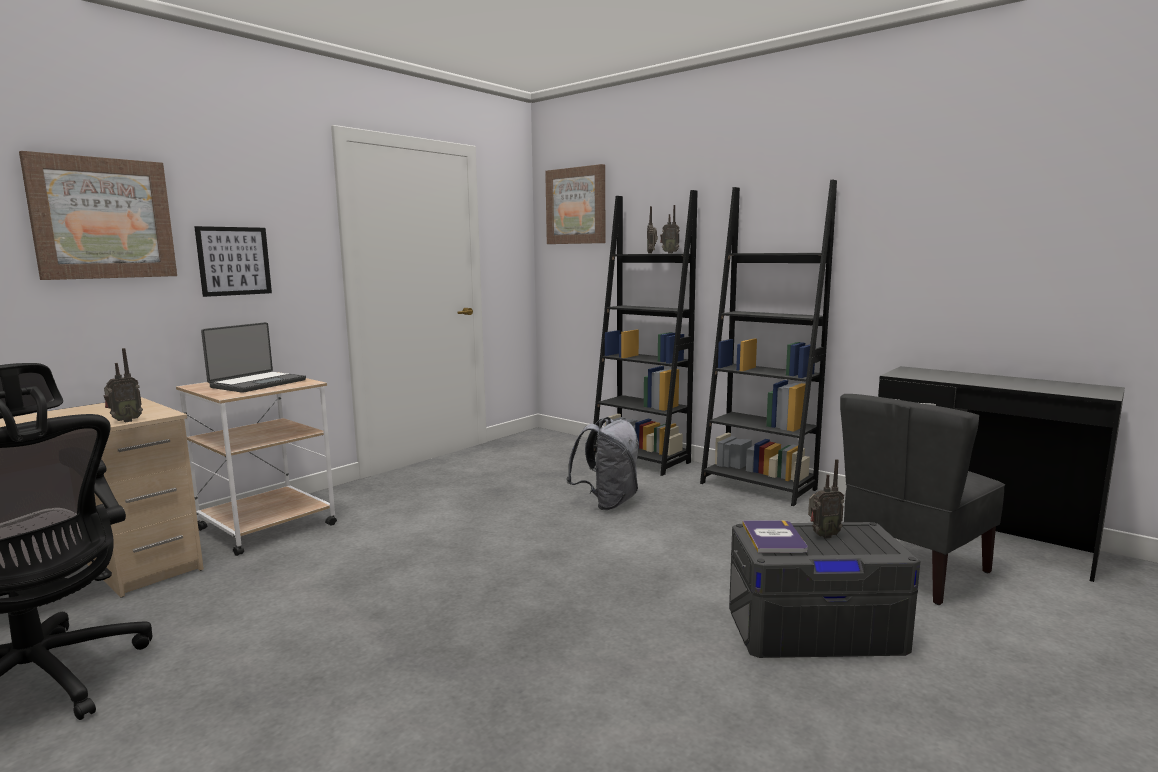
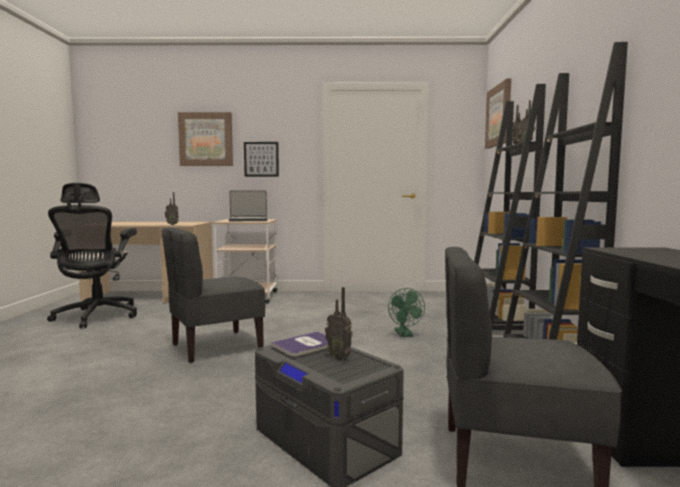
camera: 50 degrees right, 5 degrees down
grey backpack [566,417,639,510] -> green fan [388,288,425,337]
none -> grey chair [162,227,265,363]

